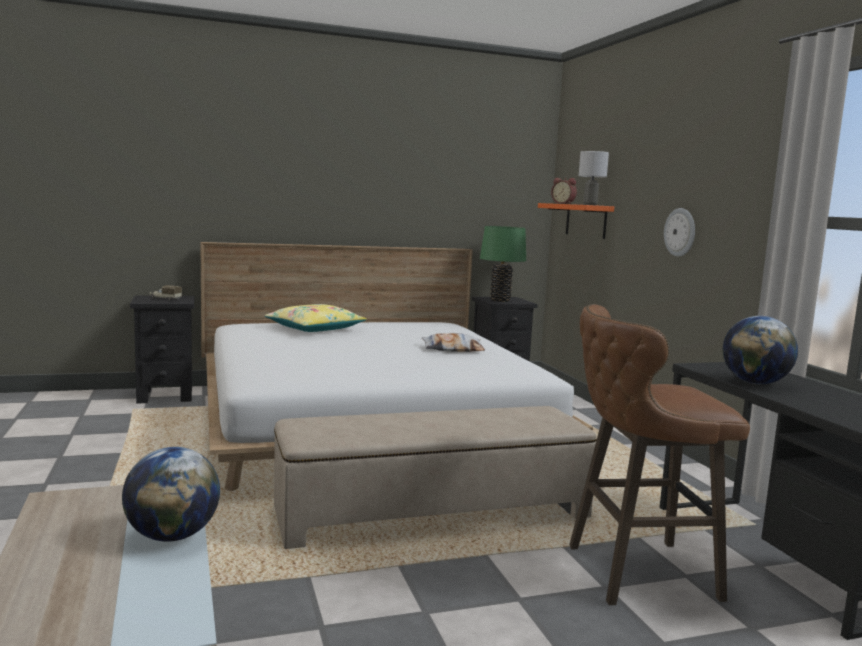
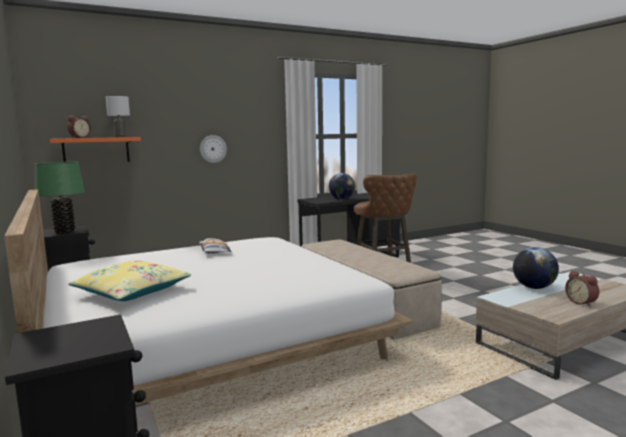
camera: 100 degrees left, 0 degrees up
toy truck [149,285,182,300] -> none
none -> alarm clock [565,270,599,307]

